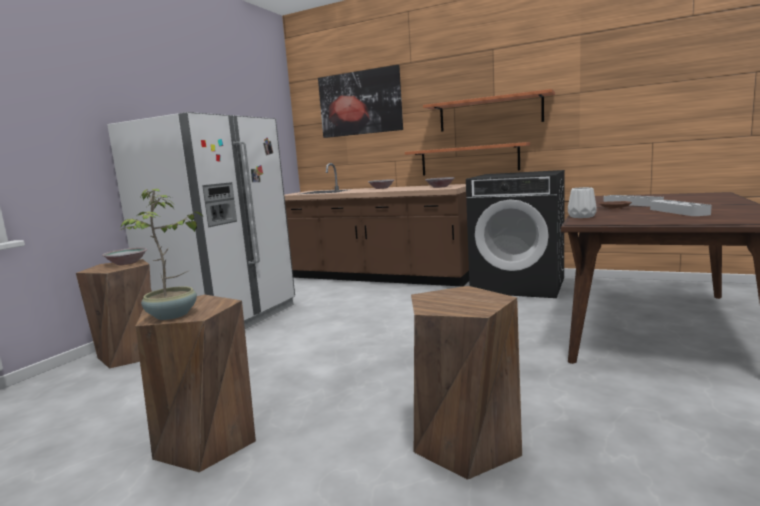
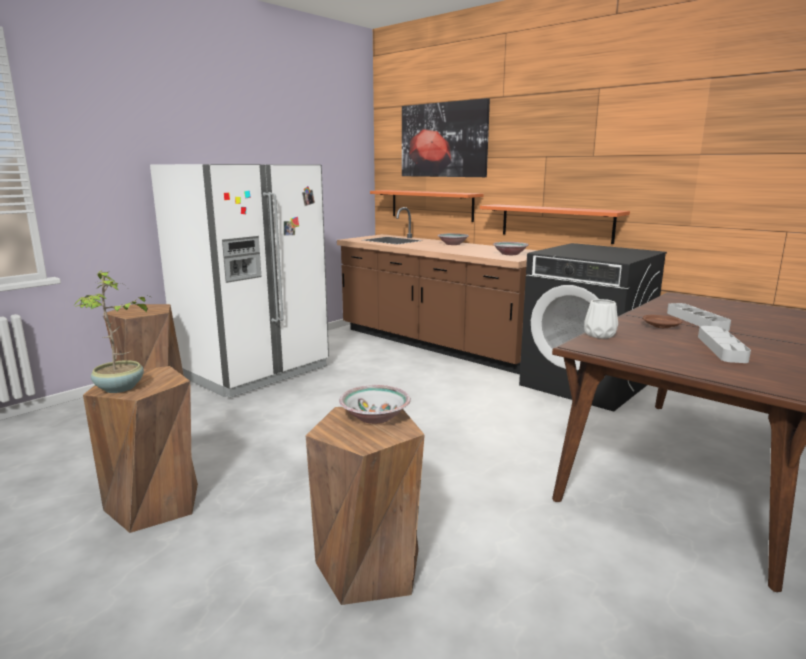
camera: 15 degrees right, 5 degrees up
bowl [102,248,148,265] -> bowl moved to [339,385,411,424]
orange shelf [423,89,555,132] -> orange shelf moved to [370,190,483,222]

